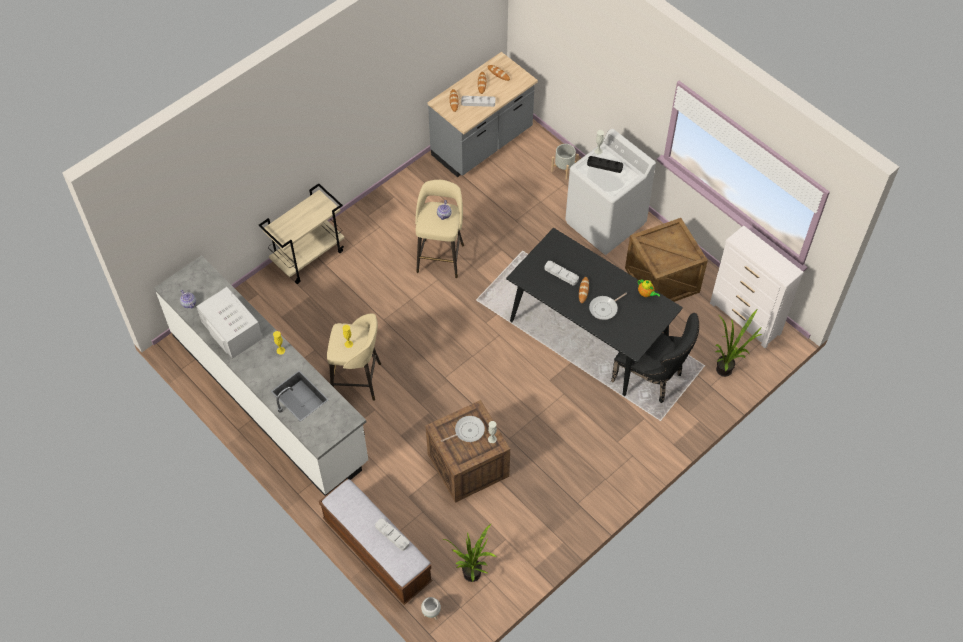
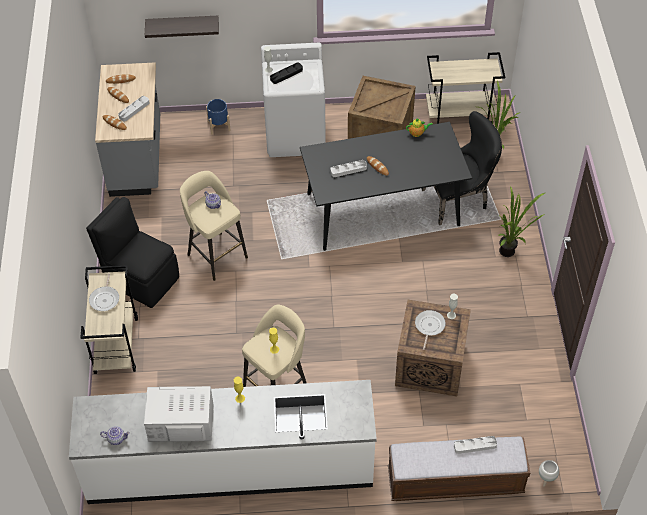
camera: 50 degrees left, 5 degrees down
potted plant [442,523,497,582] -> potted plant moved to [498,186,545,257]
grey planter [551,144,579,180] -> blue planter [206,99,231,135]
frying pan [589,293,627,320] -> frying pan moved to [89,273,119,311]
white dresser [710,225,804,348] -> beige cart [426,52,505,124]
none -> black chair [86,197,179,308]
none -> shelf [145,16,219,38]

